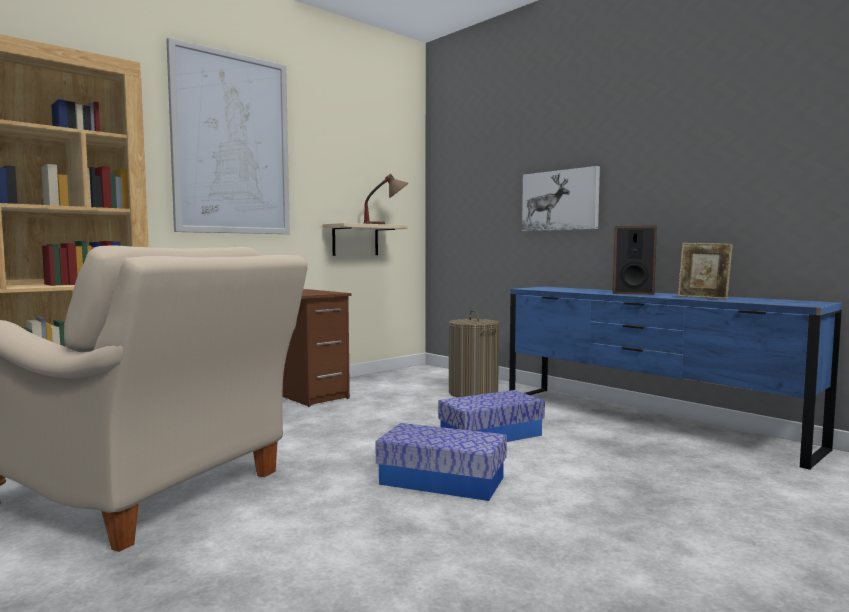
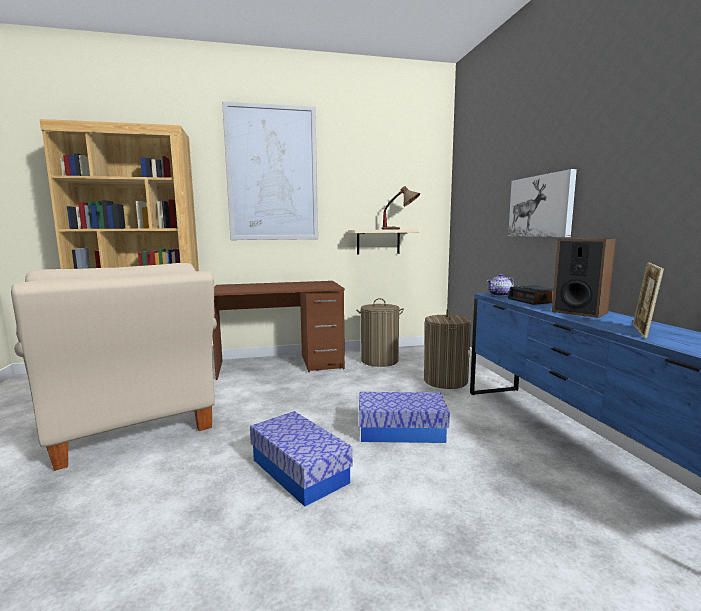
camera: 30 degrees right, 5 degrees up
picture frame [678,243,733,299] -> picture frame turned 45 degrees clockwise [633,263,664,338]
none -> laundry basket [356,298,404,367]
none -> teapot [487,274,514,296]
none -> alarm clock [508,285,554,305]

